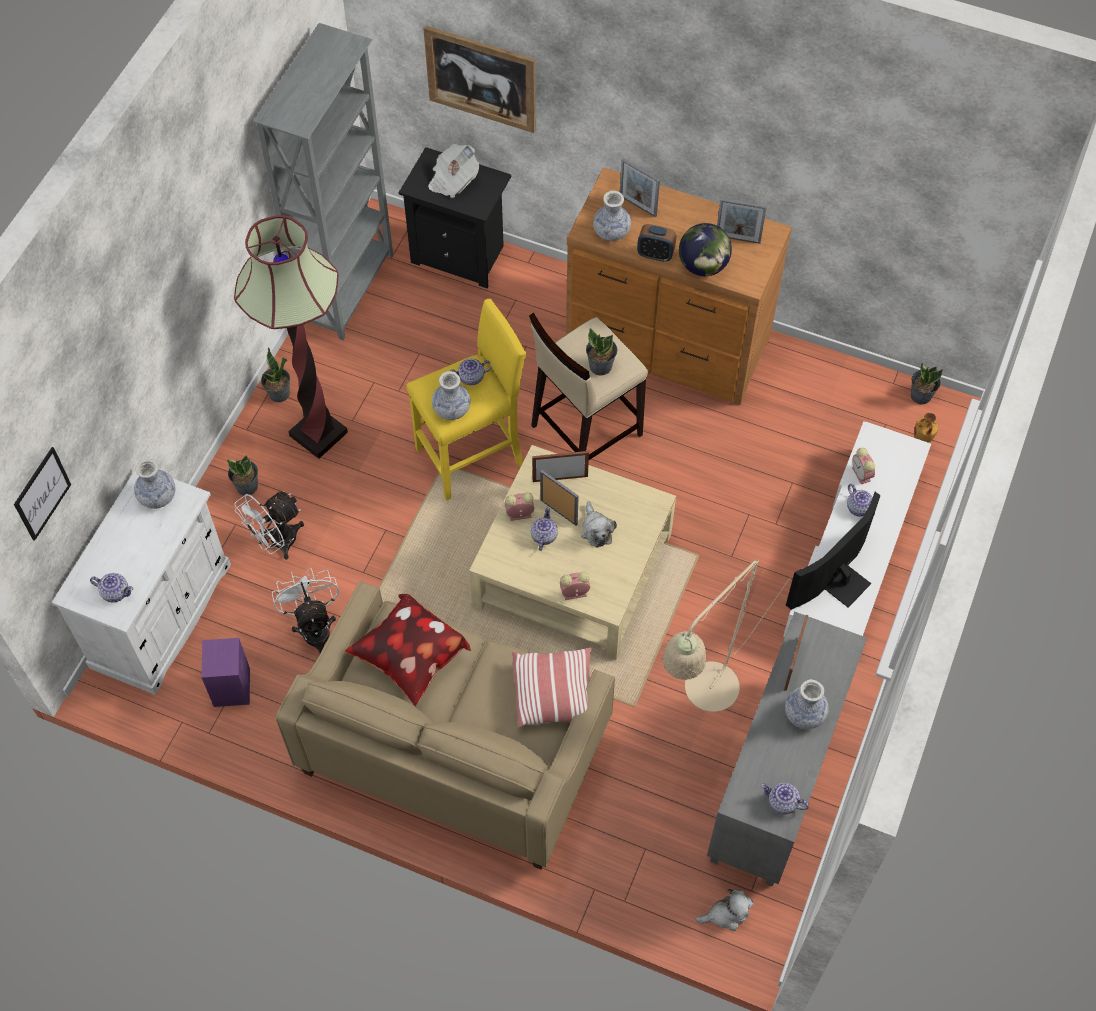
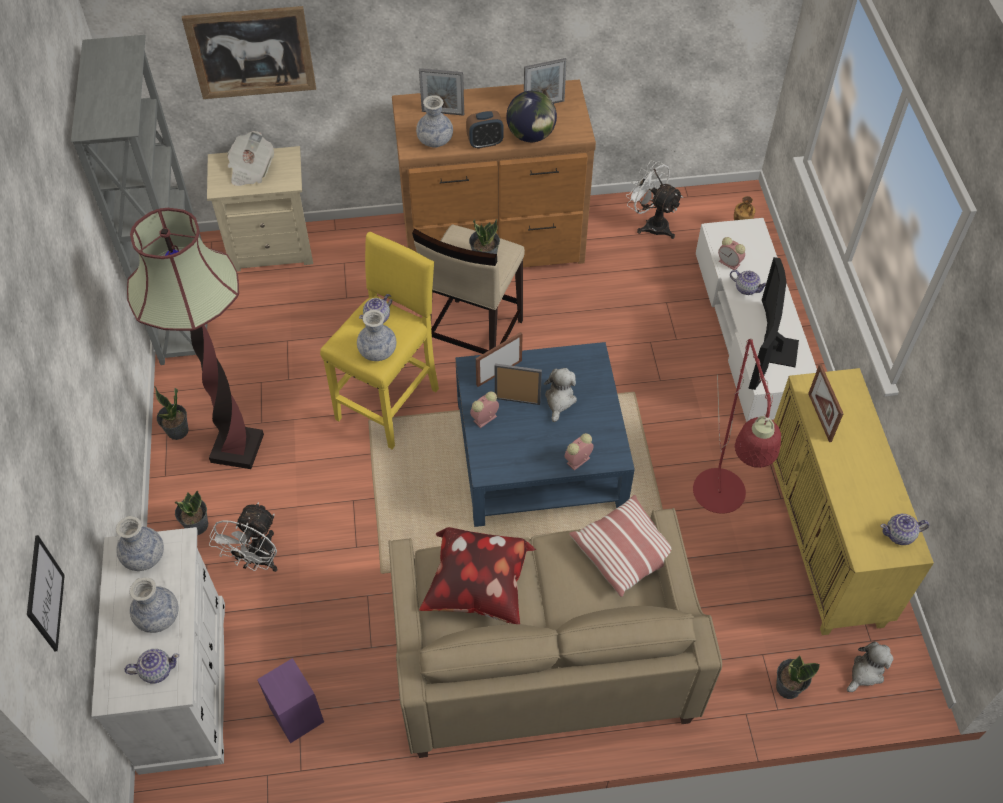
camera: 30 degrees left, 5 degrees down
white fan [272,568,339,653] -> white fan moved to [626,160,683,239]
black nightstand [399,147,511,288] -> beige nightstand [207,146,313,272]
beige coffee table [469,445,676,660] -> blue coffee table [455,342,635,527]
teapot [531,507,558,551] -> none
plush toy [581,501,617,548] -> plush toy turned 120 degrees counterclockwise [544,368,577,422]
beige floor lamp [663,560,791,712] -> red floor lamp [693,338,781,514]
grey cabinet [707,612,867,886] -> yellow cabinet [773,368,934,635]
vase [785,679,829,729] -> vase moved to [129,577,179,633]
potted plant [911,363,943,405] -> potted plant moved to [776,656,820,699]

